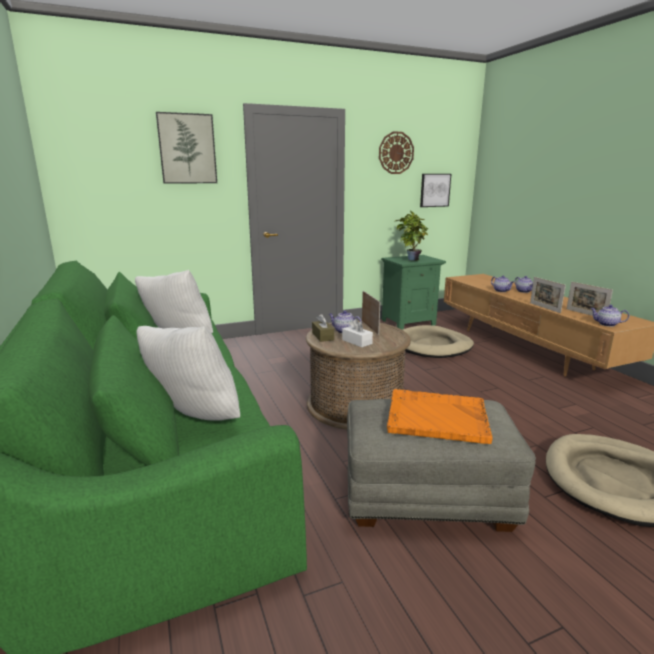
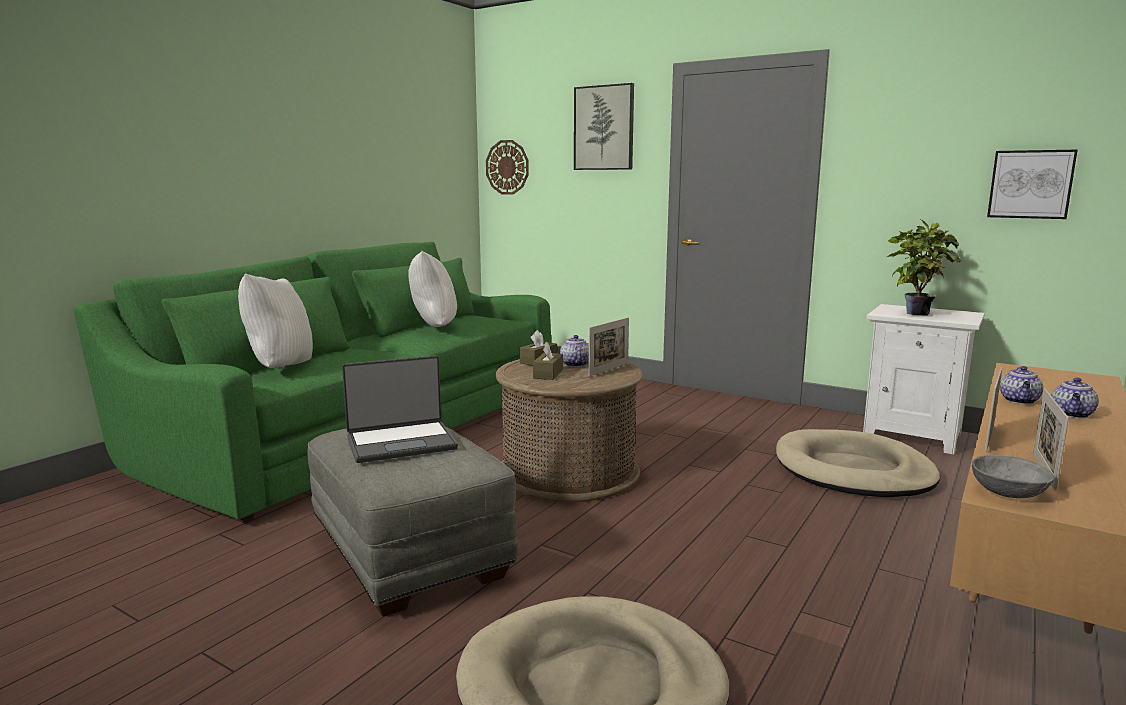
camera: 55 degrees right, 5 degrees down
white tissue box [342,319,373,347] -> brown tissue box [533,341,563,380]
wall clock [379,131,414,174] -> wall clock moved to [486,140,529,195]
green nightstand [381,255,446,330] -> white nightstand [863,304,985,455]
orange tray [387,389,493,444] -> laptop [342,355,458,463]
teapot [590,305,629,327] -> grey bowl [972,455,1054,498]

